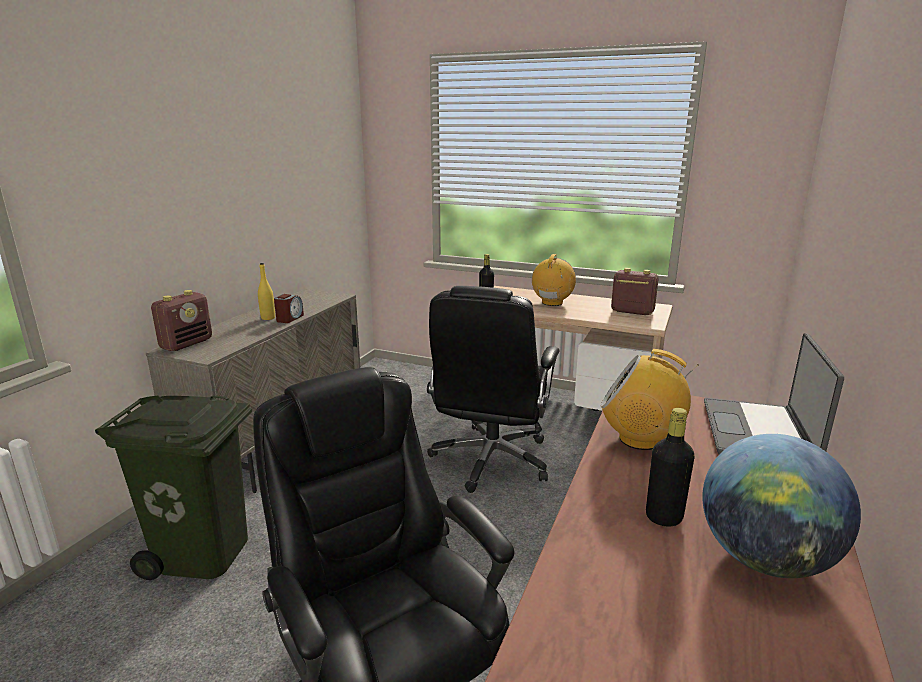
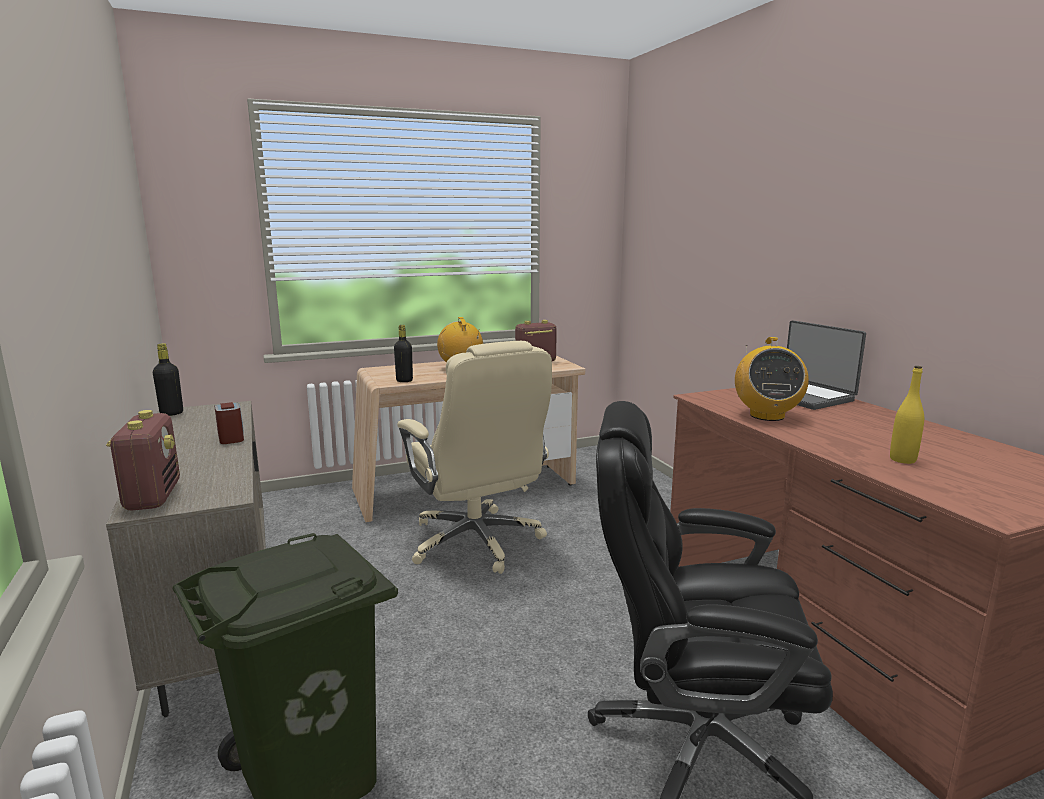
camera: 45 degrees left, 5 degrees down
yellow bottle [258,263,275,320] -> yellow bottle moved to [890,366,924,464]
black office chair [427,286,560,493] -> beige office chair [397,341,552,574]
radio [601,349,699,450] -> radio turned 60 degrees counterclockwise [735,337,809,421]
black bottle [646,408,695,527] -> black bottle moved to [153,343,183,416]
globe [702,434,861,578] -> none

